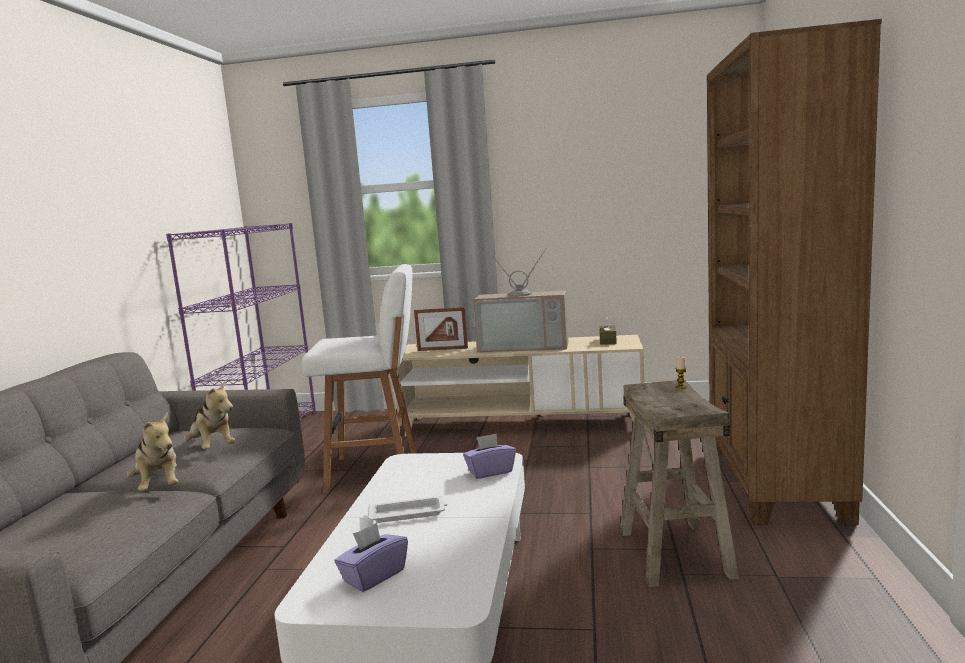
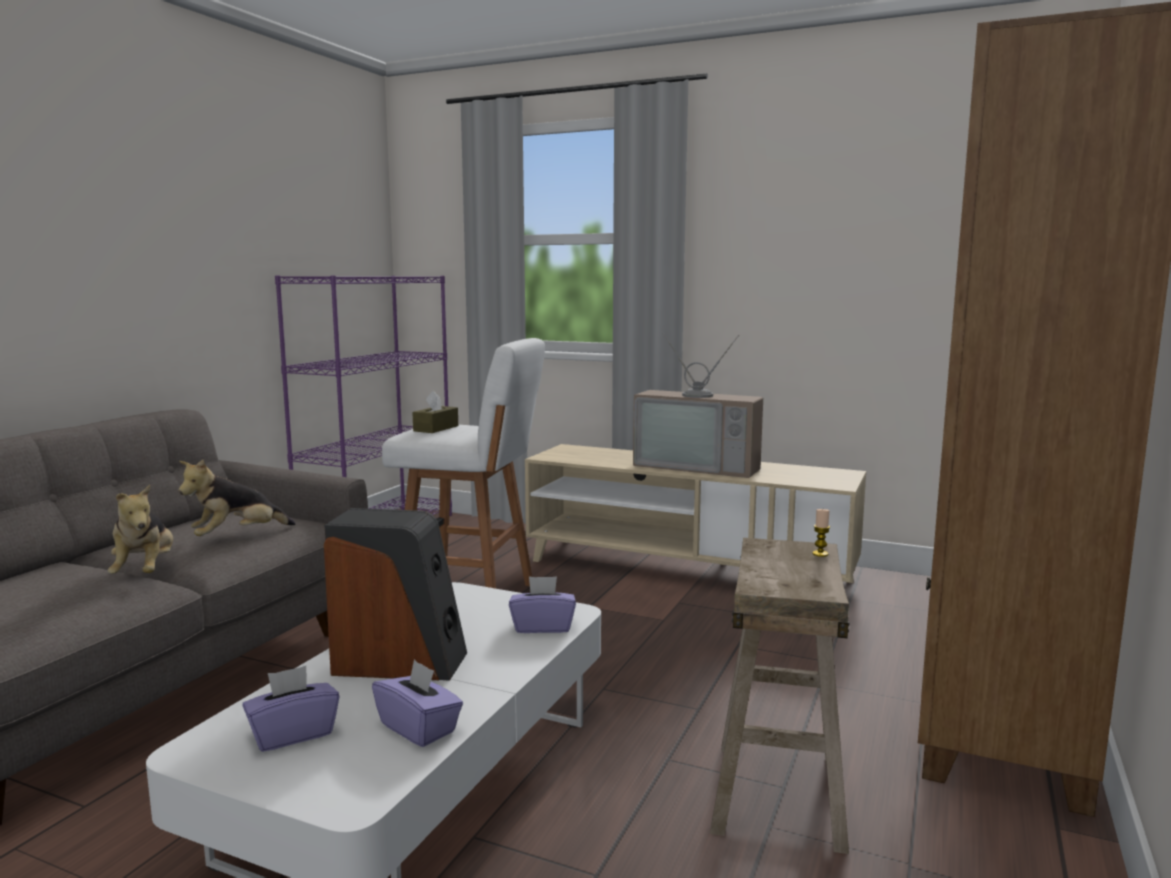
camera: 15 degrees right, 0 degrees up
plush toy [184,381,235,449] -> plush toy turned 75 degrees clockwise [178,459,296,536]
white tray [368,496,448,523] -> speaker [324,508,467,681]
picture frame [414,307,468,351] -> none
brown tissue box [600,316,617,345] -> brown tissue box moved to [412,391,458,433]
none -> purple tissue box [372,659,463,747]

